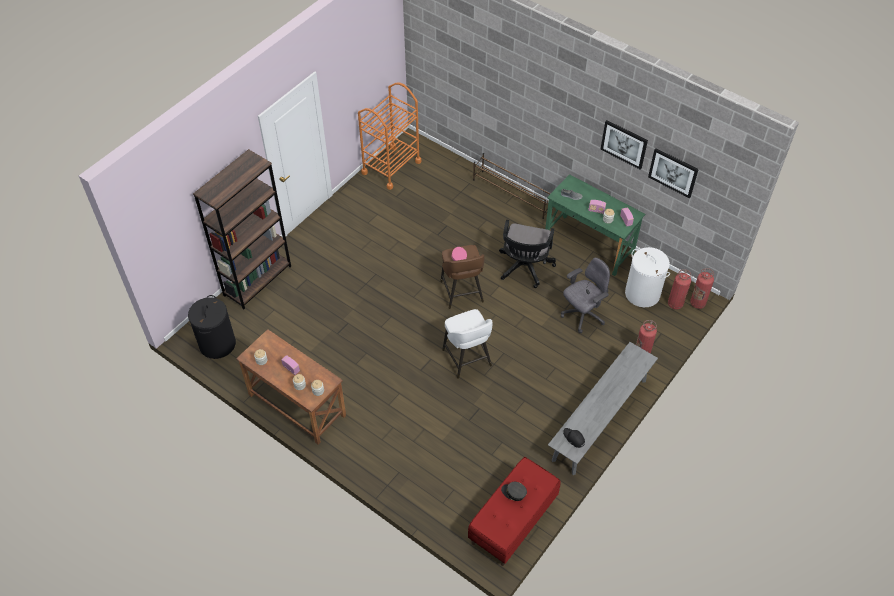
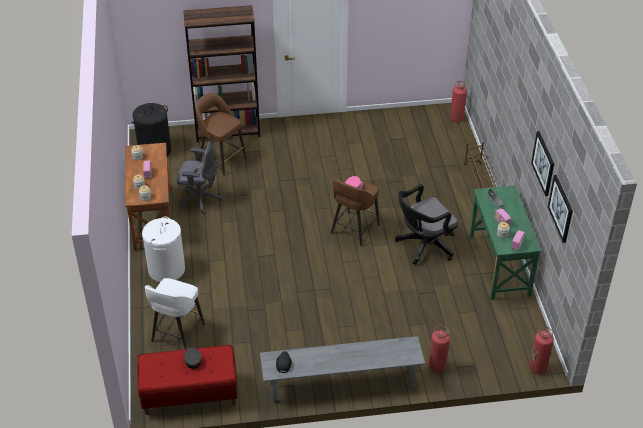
camera: 45 degrees right, 10 degrees down
orange cart [358,82,421,190] -> none
white stool [442,309,493,379] -> white stool moved to [145,278,205,349]
grey office chair [561,258,610,333] -> grey office chair moved to [177,141,222,214]
white laundry basket [625,247,670,307] -> white laundry basket moved to [142,216,185,282]
fire extinguisher [668,269,691,309] -> fire extinguisher moved to [450,81,467,122]
none -> brown stool [195,93,247,176]

